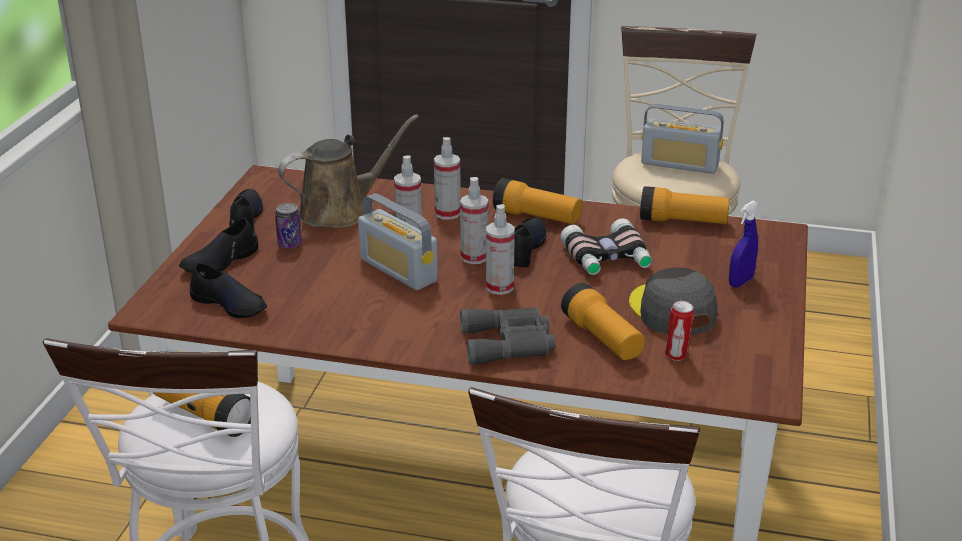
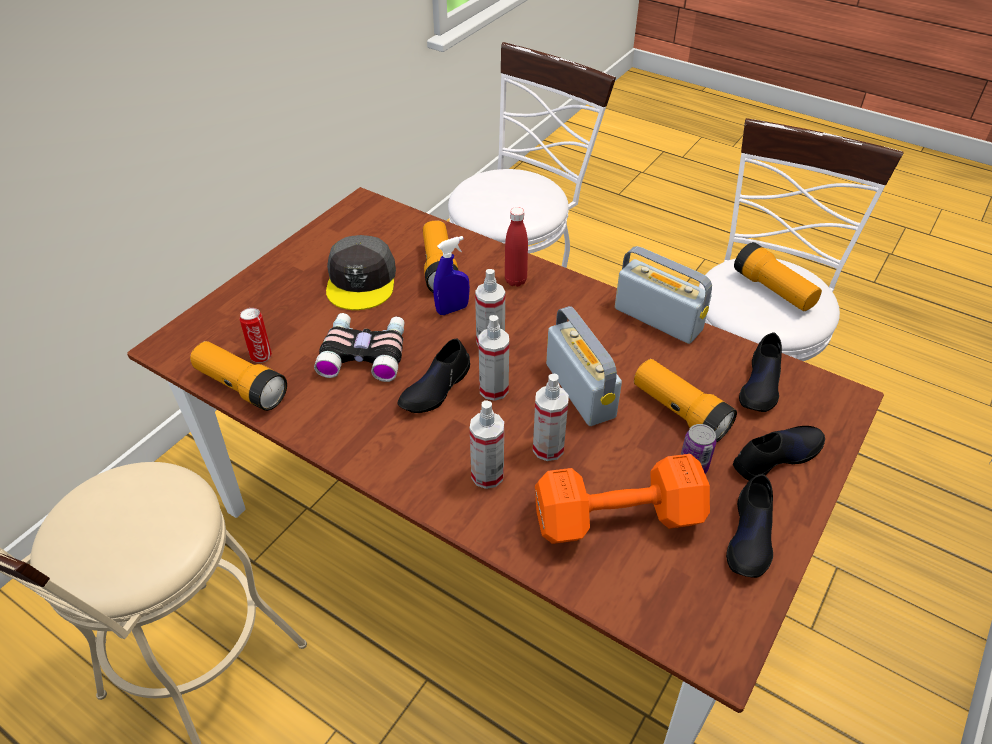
camera: 160 degrees left, 15 degrees up
black shoe [190,263,267,318] -> black shoe turned 120 degrees counterclockwise [739,332,782,412]
brown watering can [278,114,419,228] -> orange dumbbell [535,454,710,544]
grey binoculars [460,307,555,365] -> red bottle [505,207,528,287]
flashlight [493,178,582,224] -> flashlight moved to [634,359,737,443]
radio [641,104,724,174] -> radio moved to [615,246,712,344]
can [665,301,694,361] -> can moved to [240,308,272,363]
blue spray bottle [729,201,759,288] -> blue spray bottle moved to [433,236,470,315]

